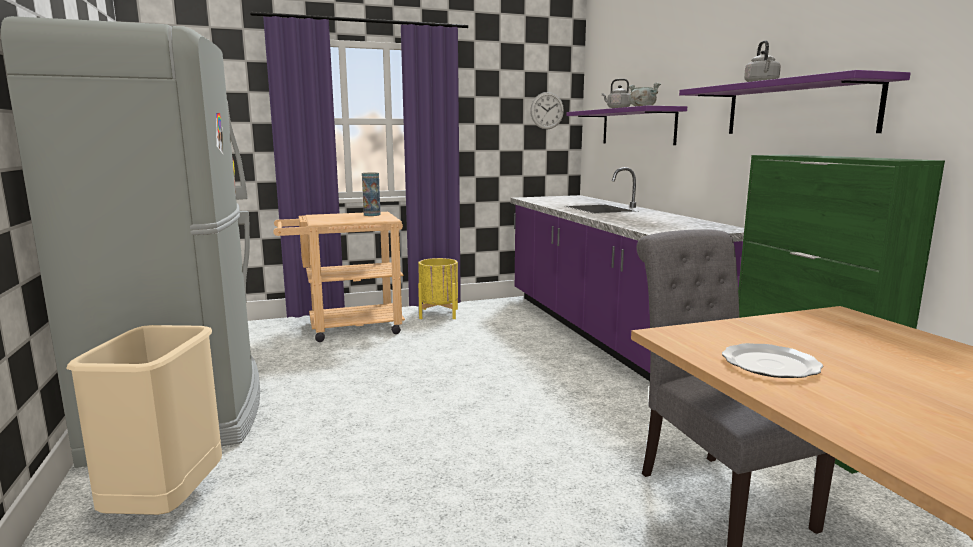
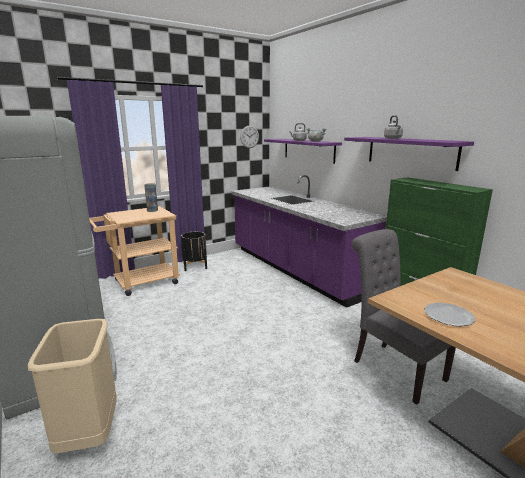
camera: 15 degrees left, 5 degrees up
yellow planter [418,258,458,319] -> black planter [181,232,207,271]

